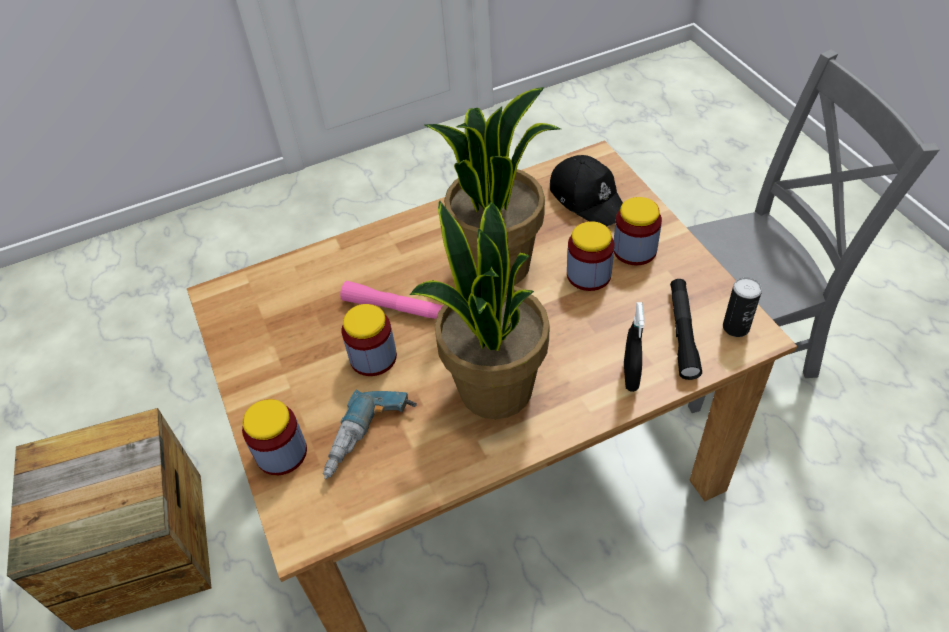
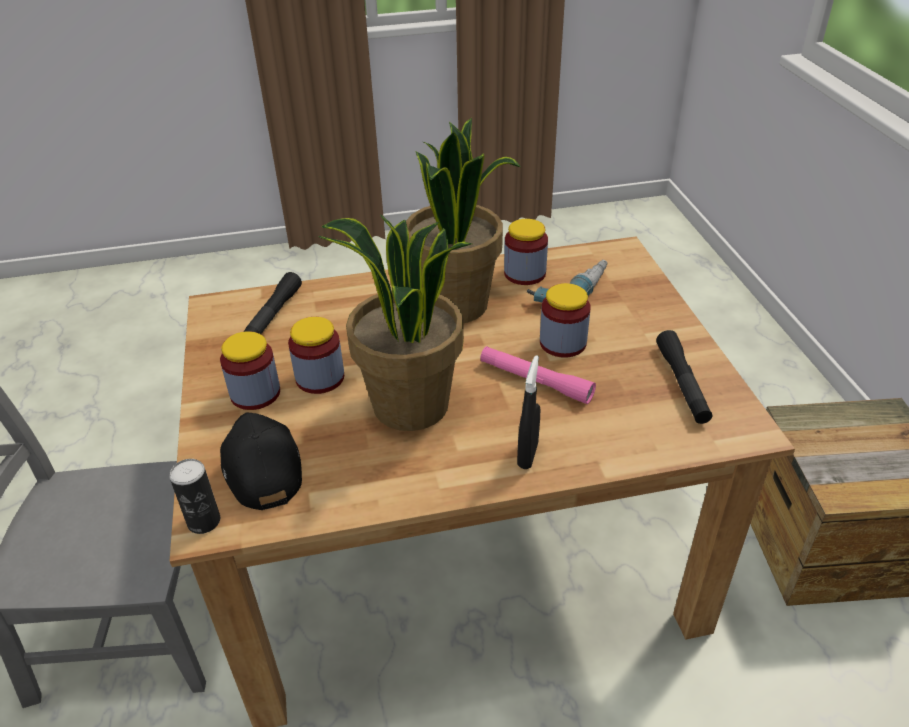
camera: 170 degrees left, 10 degrees down
jar [242,399,307,476] -> jar moved to [504,219,548,285]
black spray bottle [624,302,645,392] -> black spray bottle moved to [517,355,541,469]
can [723,277,762,337] -> can moved to [169,459,220,534]
none -> black flashlight [656,330,713,424]

